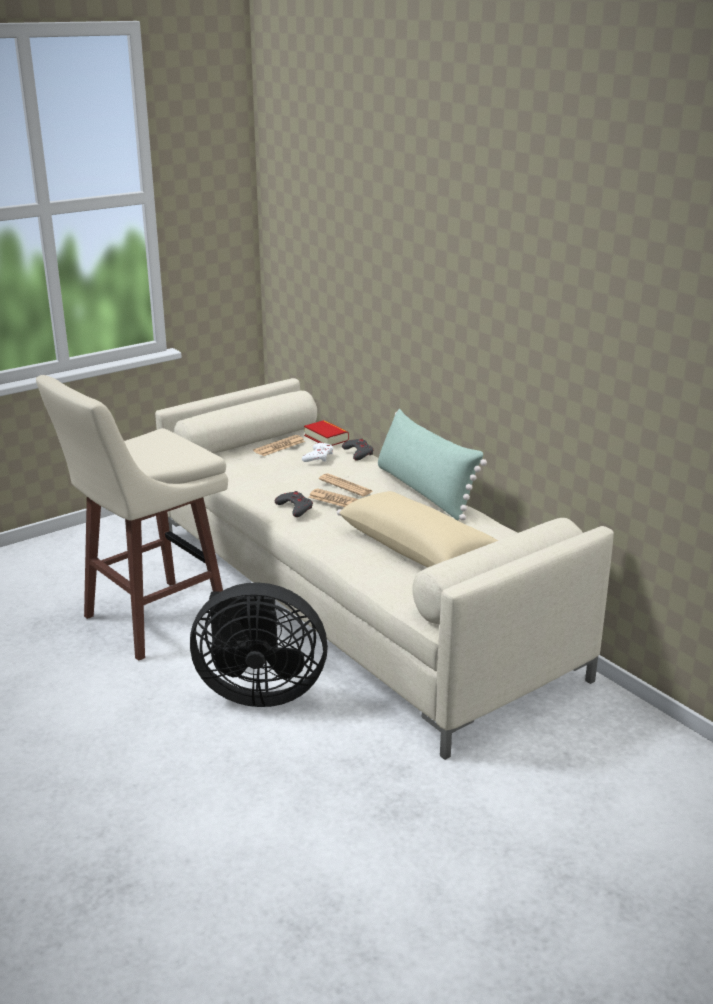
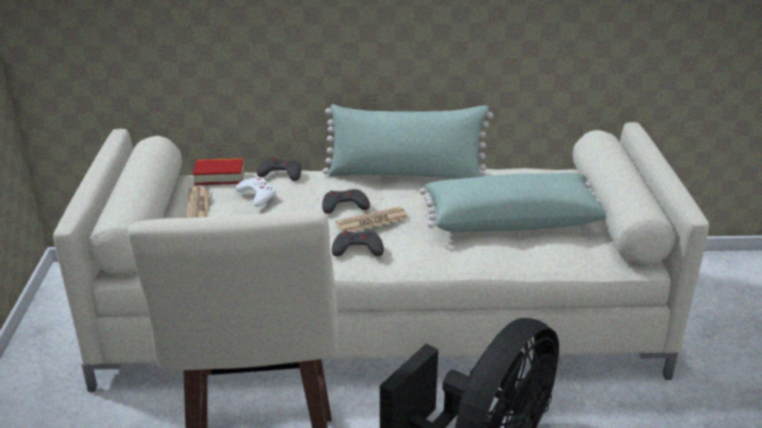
camera: 55 degrees left, 5 degrees up
newspaper [319,473,374,496] -> grey game controller [322,189,370,214]
beige pillow [337,491,498,568] -> green pillow [420,173,606,232]

